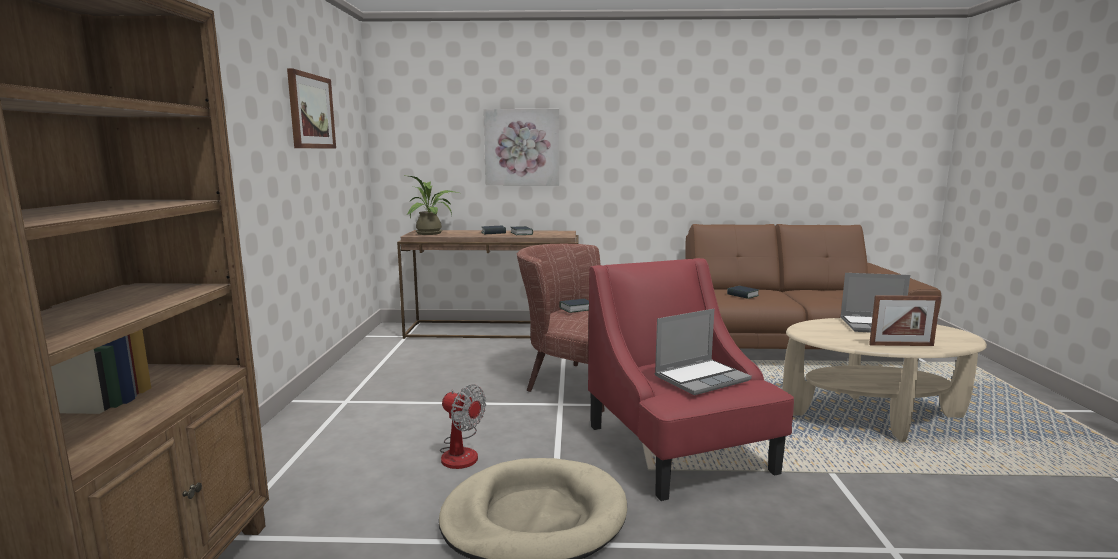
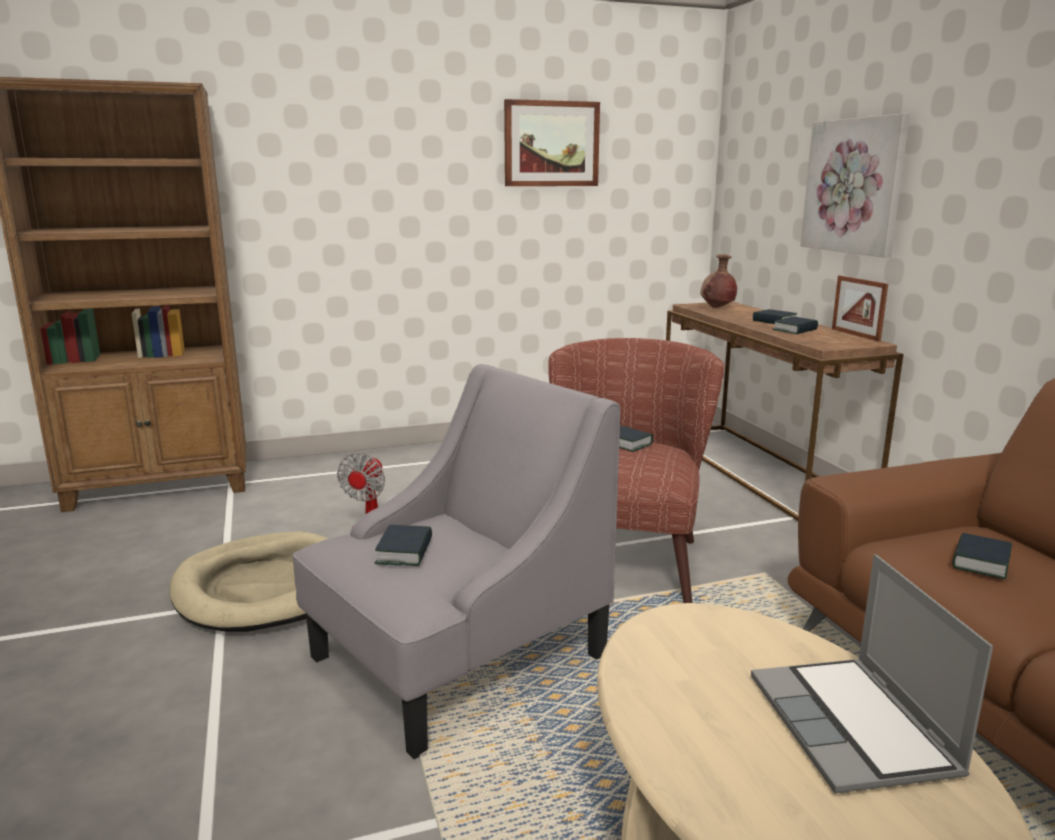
camera: 70 degrees right, 5 degrees up
potted plant [407,176,459,235] -> brown vase [700,254,737,308]
red armchair [588,258,794,501] -> grey armchair [293,364,620,759]
laptop [655,309,752,395] -> book [375,525,432,566]
picture frame [869,295,941,346] -> picture frame moved to [832,275,888,342]

